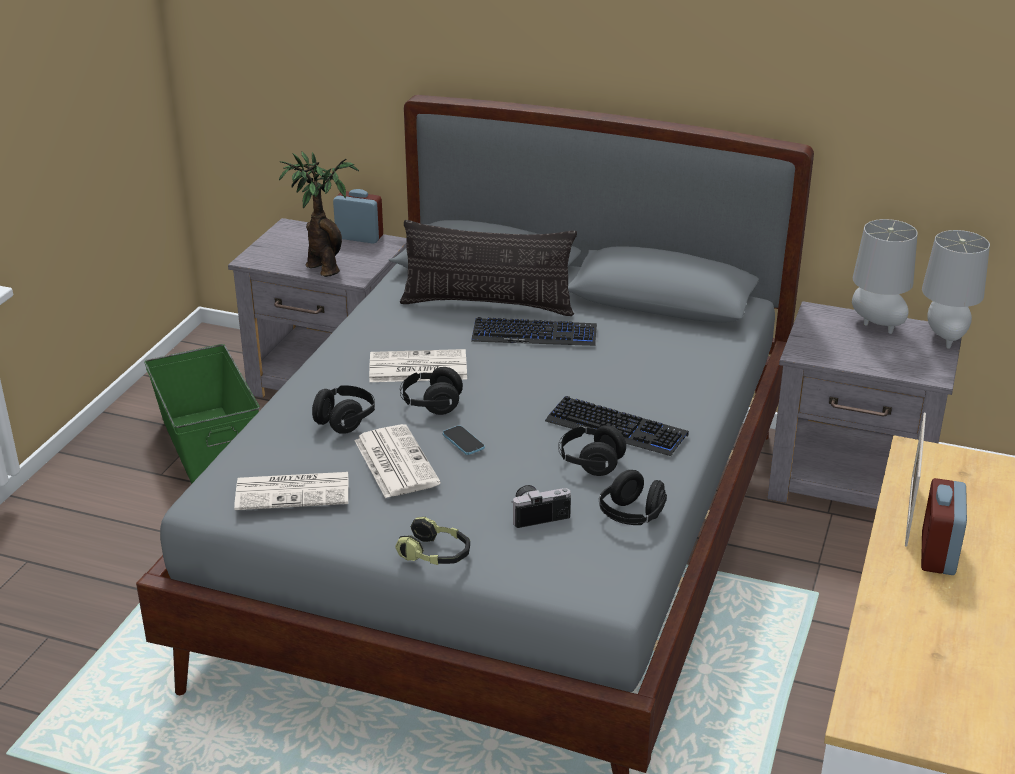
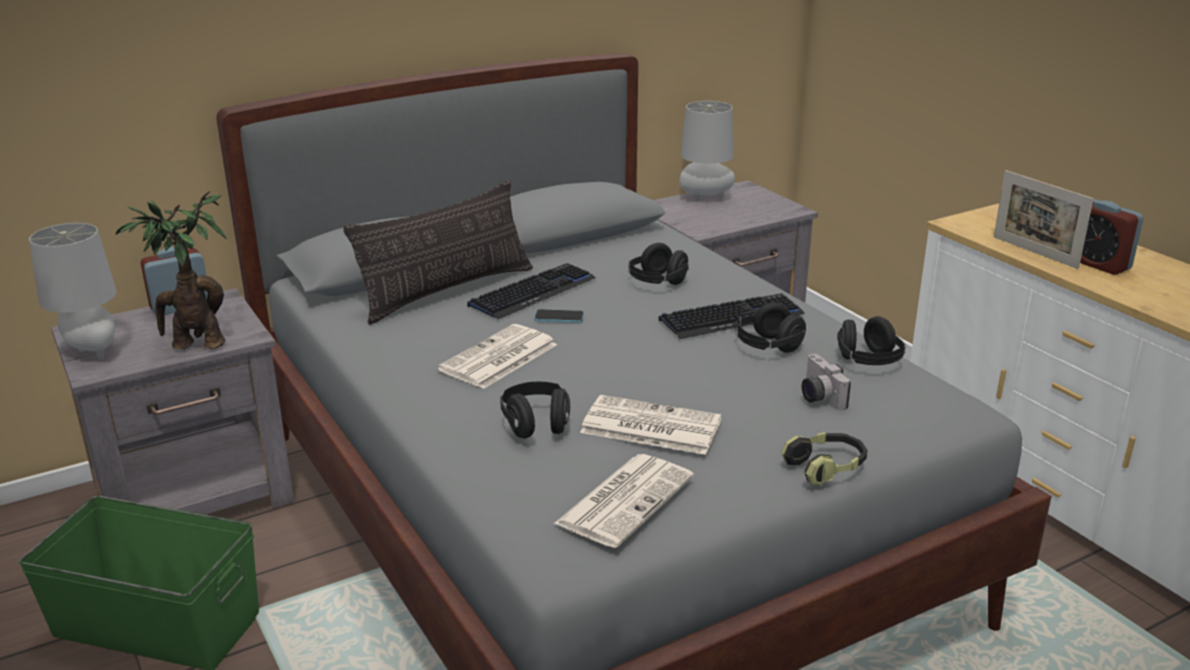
camera: 50 degrees left, 5 degrees down
black headphones [400,367,463,415] -> black headphones moved to [628,243,689,285]
phone [443,425,485,455] -> phone moved to [534,309,584,323]
camera [512,485,571,528] -> camera turned 45 degrees counterclockwise [802,354,851,410]
grey table lamp [922,230,990,349] -> grey table lamp moved to [29,223,117,360]

